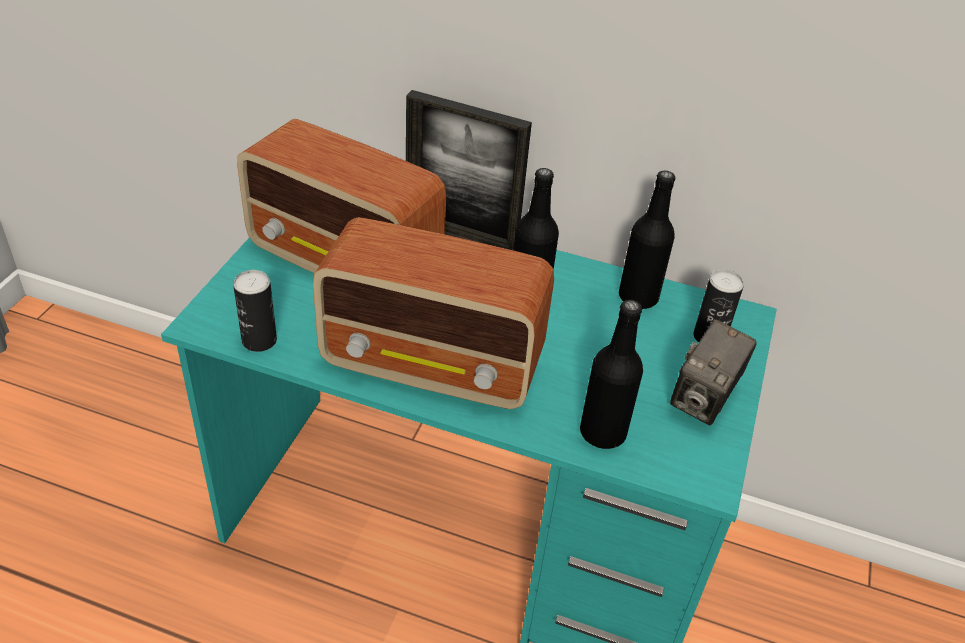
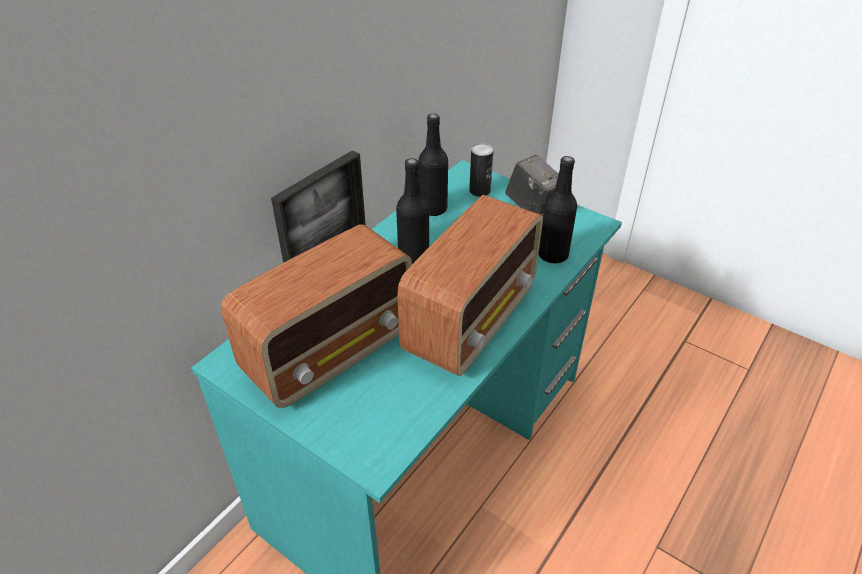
camera: 70 degrees left, 0 degrees up
can [233,270,277,352] -> none

